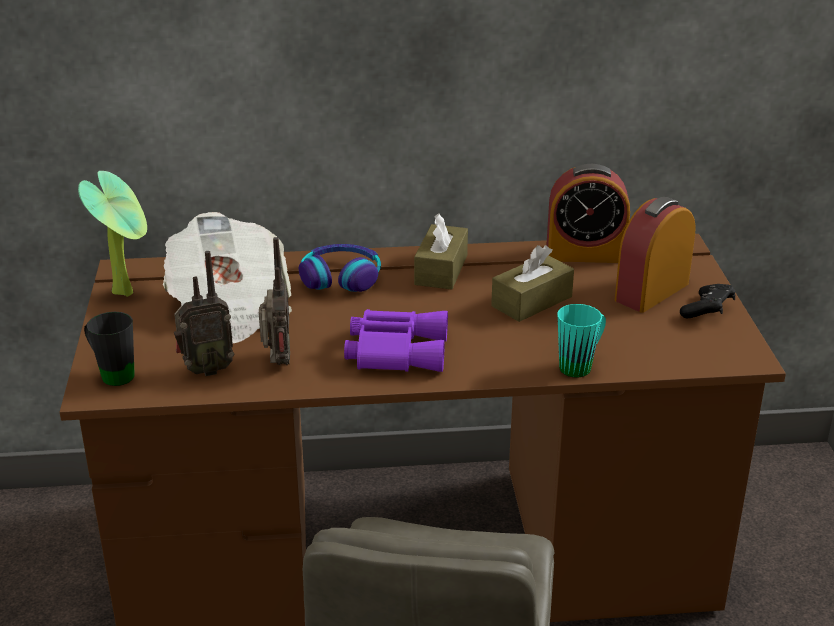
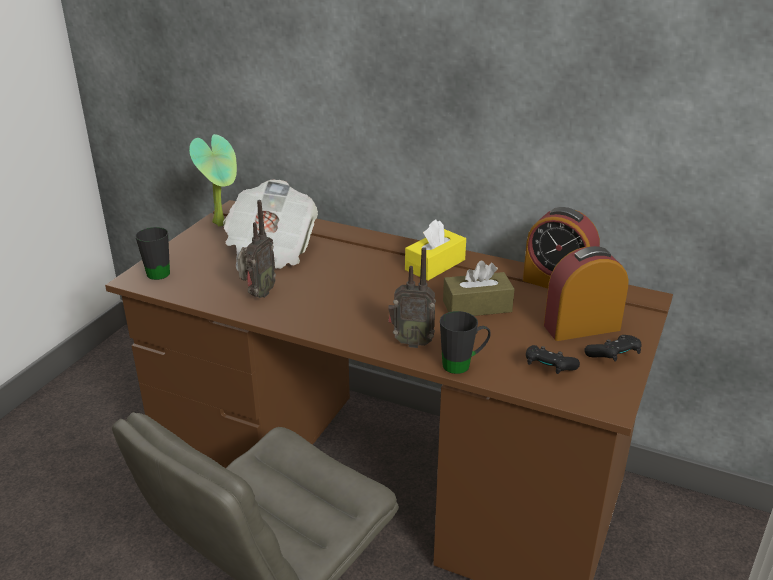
camera: 30 degrees right, 0 degrees up
radio [174,251,234,376] -> radio moved to [388,247,436,348]
headphones [299,244,381,292] -> none
purple binoculars [344,309,448,372] -> none
brown tissue box [414,213,468,290] -> yellow tissue box [405,219,466,281]
turquoise mug [557,304,606,378] -> black mug [440,311,491,374]
none -> black game controller [526,345,580,374]

